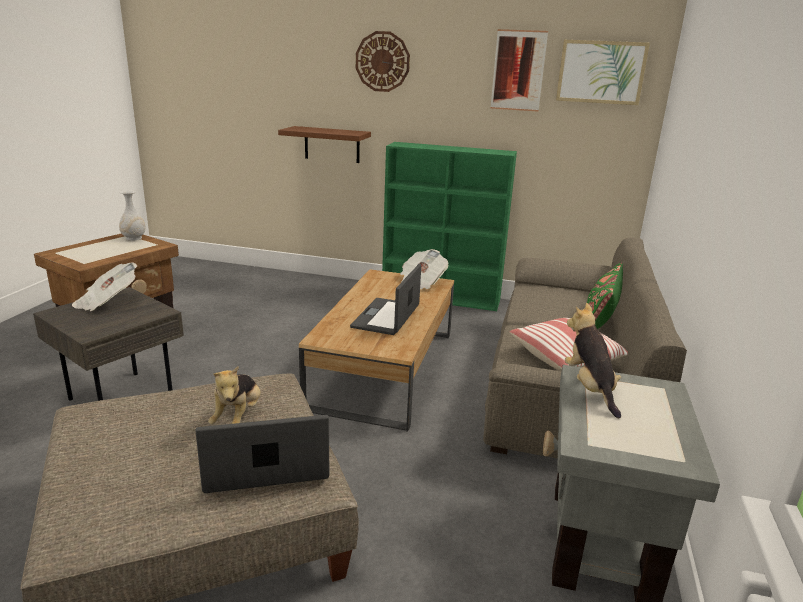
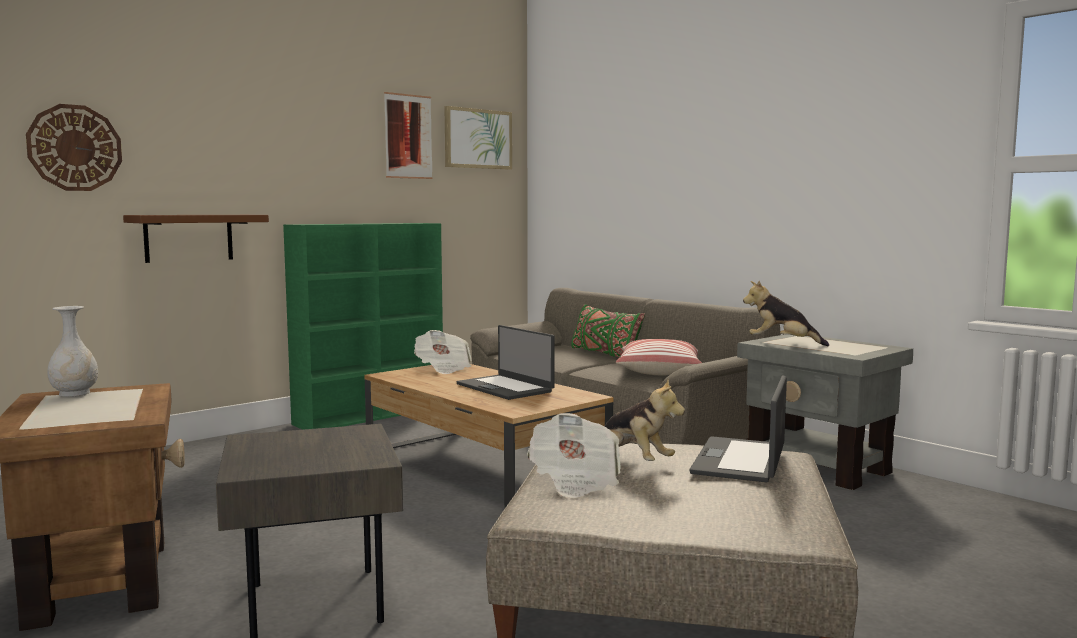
camera: 55 degrees left, 15 degrees down
newspaper [72,262,137,311] -> newspaper moved to [527,413,621,498]
wall clock [356,31,410,92] -> wall clock moved to [26,104,122,191]

